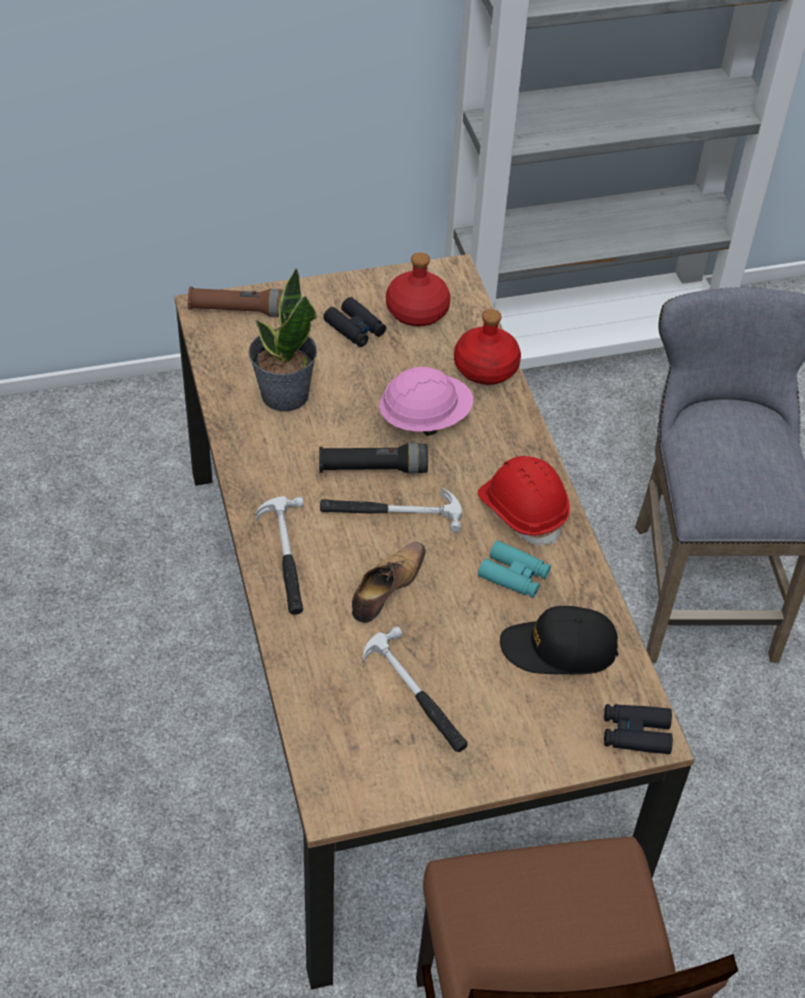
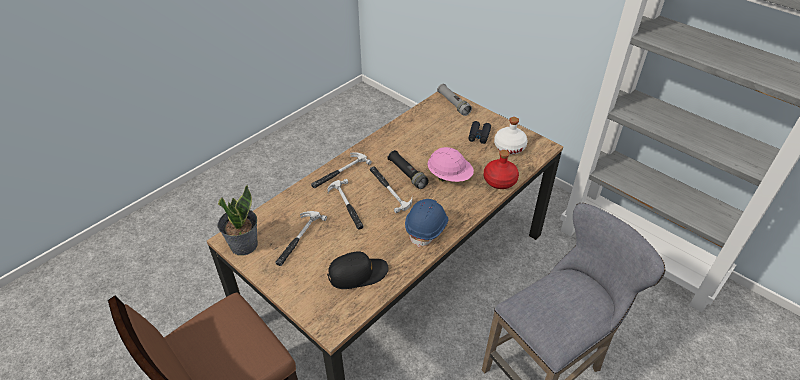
camera: 60 degrees right, 5 degrees down
brown flashlight [188,287,283,317] -> grey flashlight [437,84,472,116]
potted plant [249,268,317,412] -> potted plant moved to [218,185,258,256]
shoe [352,542,426,623] -> hammer [327,179,364,230]
red bottle [386,252,451,326] -> white bottle [494,117,527,154]
red hard hat [478,456,570,546] -> blue hard hat [405,199,449,247]
turquoise binoculars [478,540,551,598] -> none
black cap [500,606,618,674] -> black cap turned 105 degrees clockwise [327,251,389,289]
black binoculars [604,704,673,754] -> none

